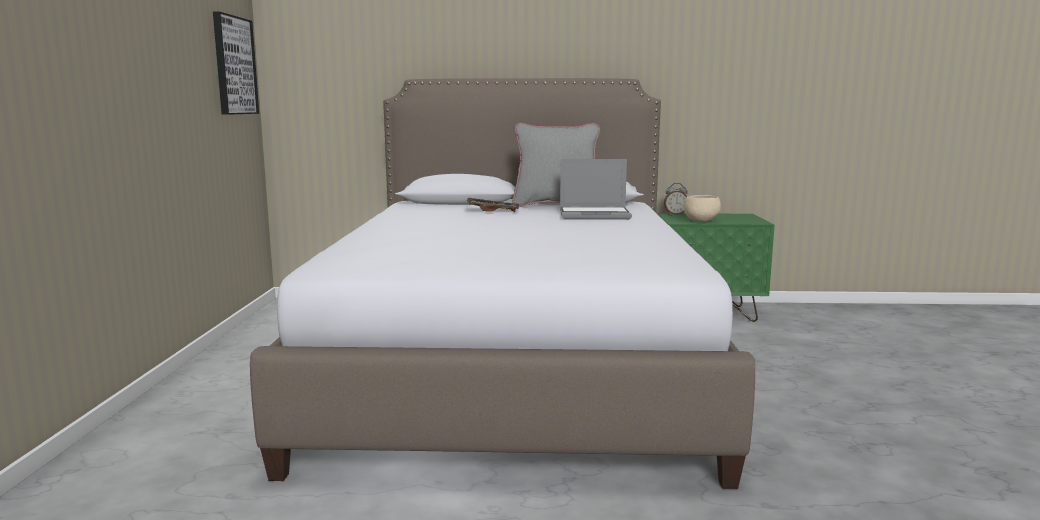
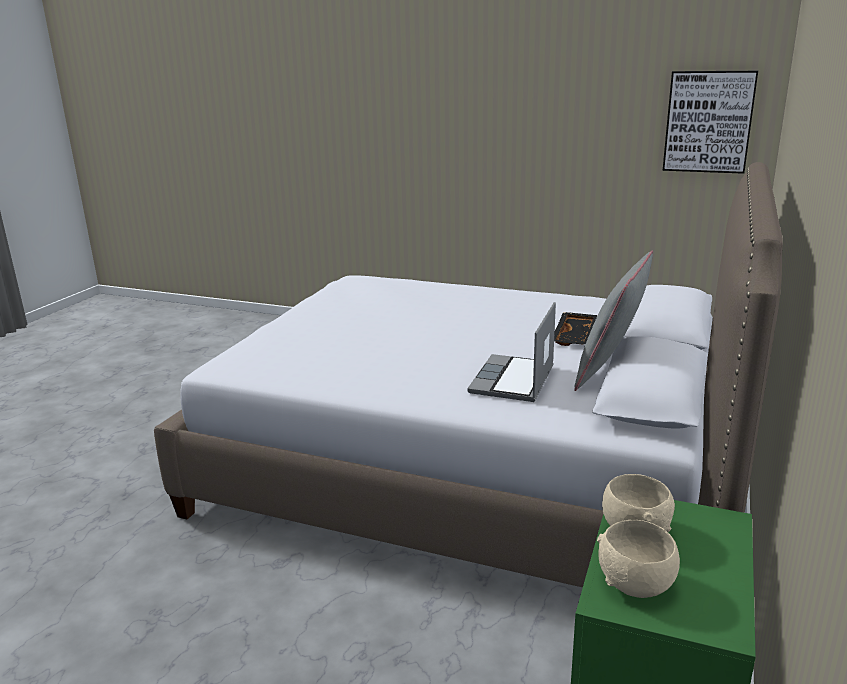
camera: 110 degrees right, 10 degrees up
alarm clock [664,183,688,215] -> none
none -> beige bowl [597,520,680,598]

